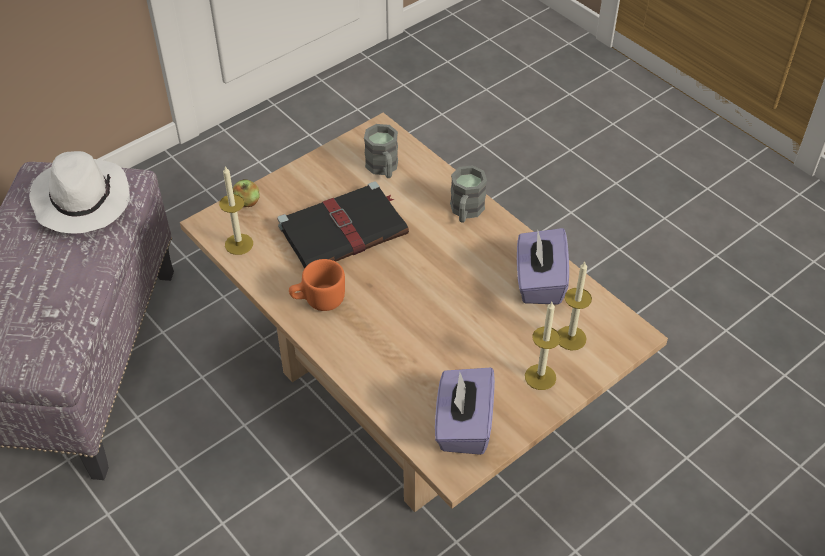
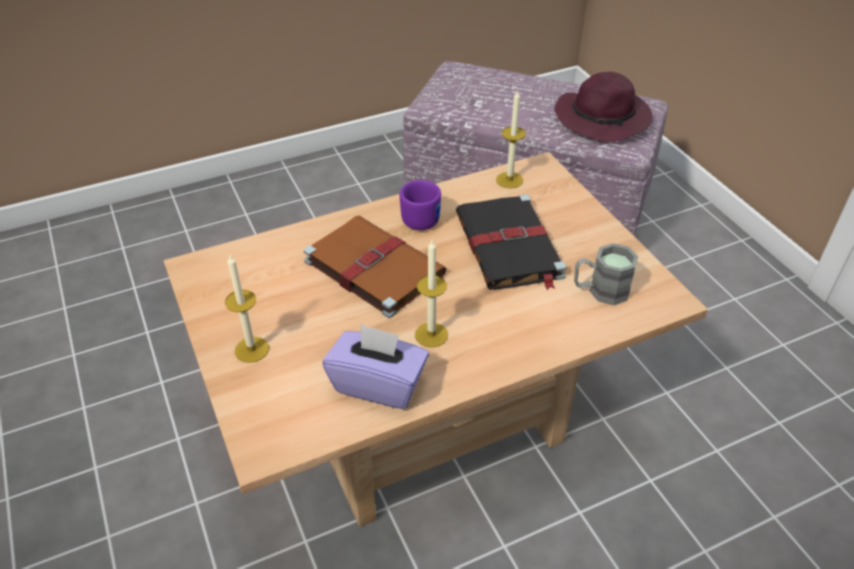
camera: 105 degrees right, 5 degrees down
white hat [29,151,130,234] -> purple hat [555,72,653,142]
apple [233,179,260,207] -> none
orange mug [289,259,345,311] -> purple mug [400,180,441,230]
purple tissue box [435,368,495,455] -> none
grey mug [450,165,487,222] -> none
candle [558,262,592,351] -> candle moved to [415,240,448,348]
none -> brown book [304,216,446,318]

